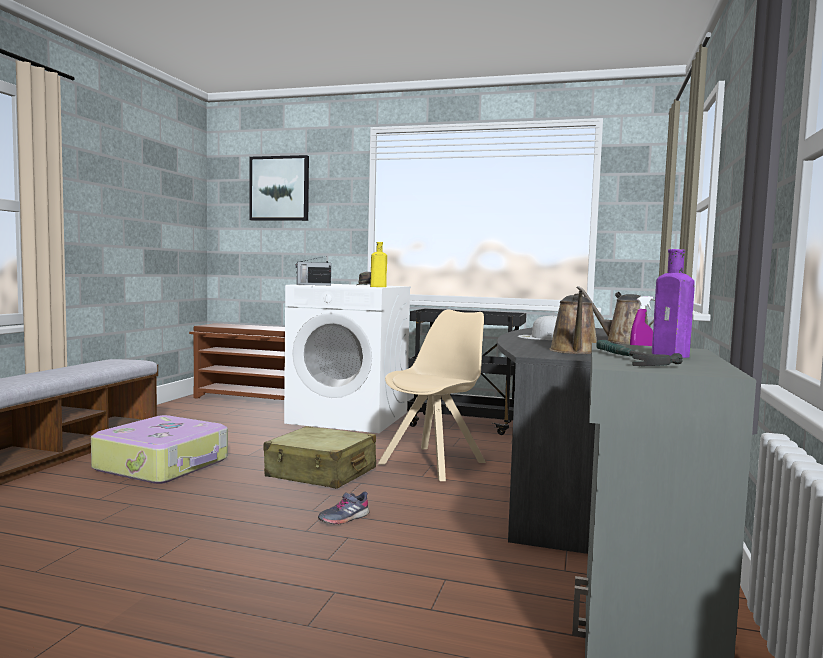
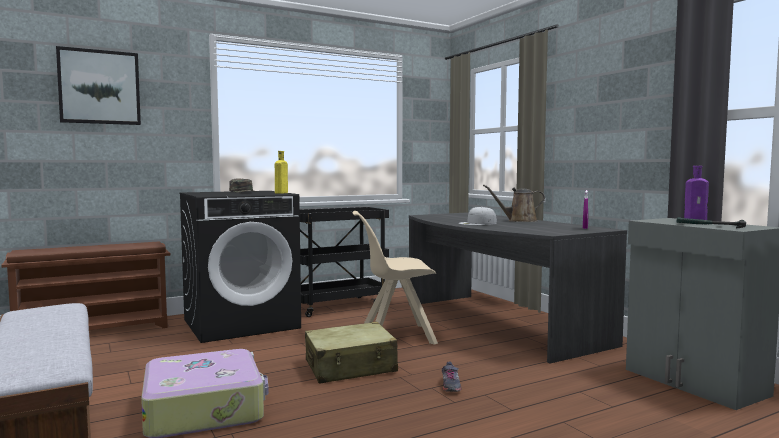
camera: 45 degrees left, 0 degrees up
white washing machine [284,284,411,433] -> black washing machine [179,191,301,343]
radio [296,256,331,285] -> none
beige chair [378,309,486,481] -> beige chair turned 90 degrees counterclockwise [352,211,438,345]
brown watering can [549,290,597,354] -> none

